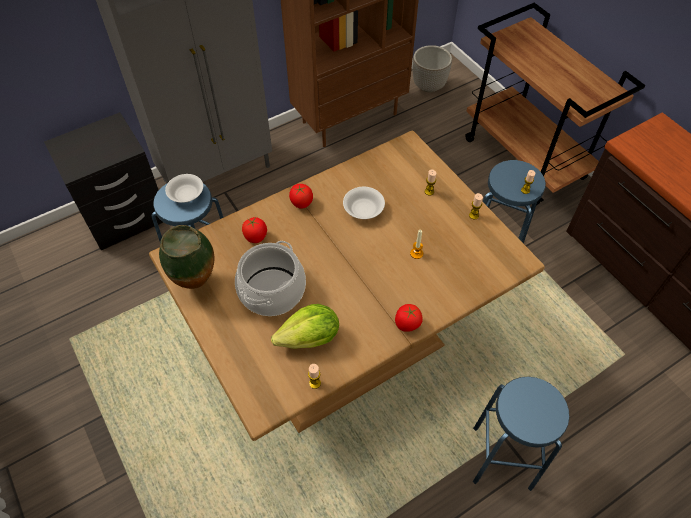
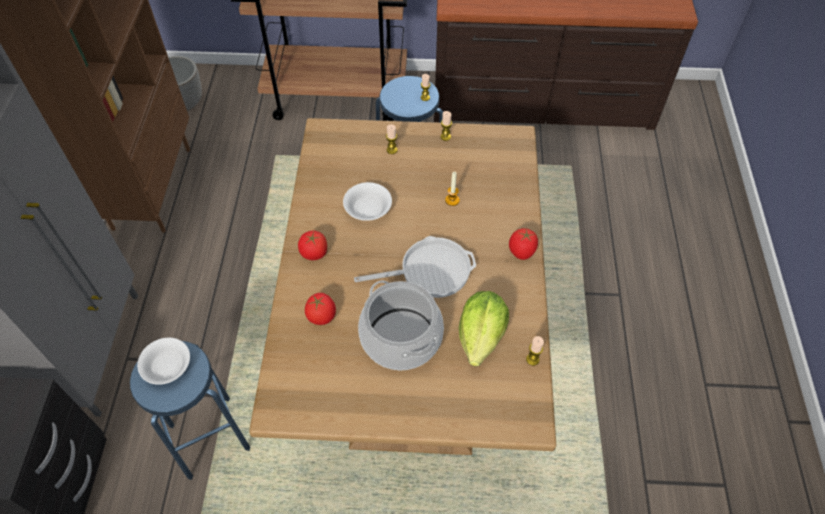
camera: 55 degrees left, 0 degrees up
vase [159,225,214,289] -> none
blue stool [473,377,570,491] -> none
none -> frying pan [354,236,476,298]

